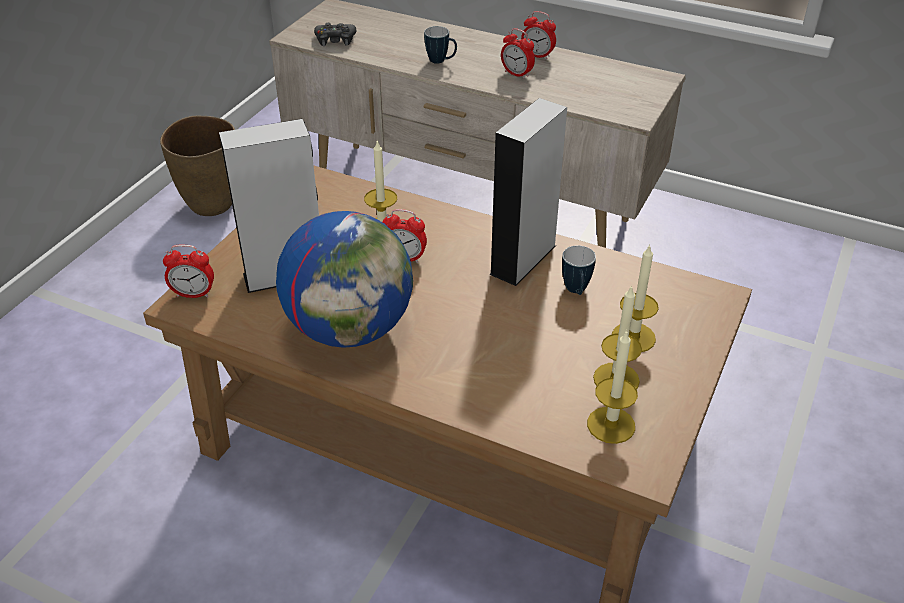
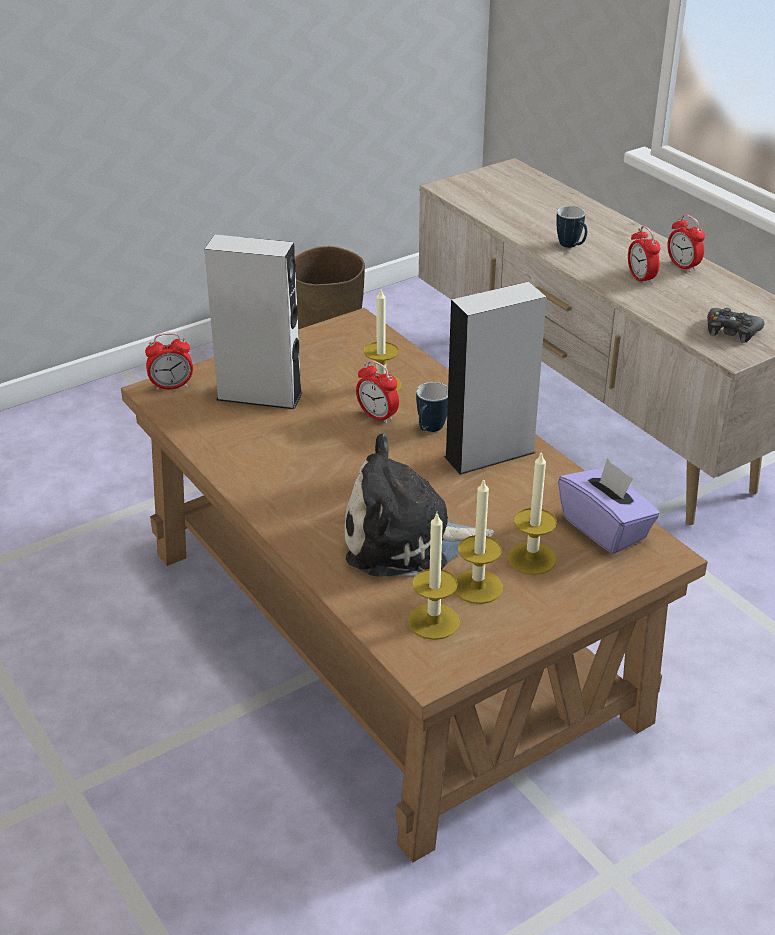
camera: 30 degrees right, 5 degrees down
alarm clock [163,245,214,298] -> alarm clock turned 45 degrees counterclockwise [145,333,193,391]
globe [276,211,413,348] -> none
black game controller [314,23,356,46] -> black game controller moved to [707,308,765,343]
mug [562,245,596,295] -> mug moved to [416,382,448,432]
none -> plush toy [345,433,494,577]
none -> purple tissue box [558,458,660,554]

